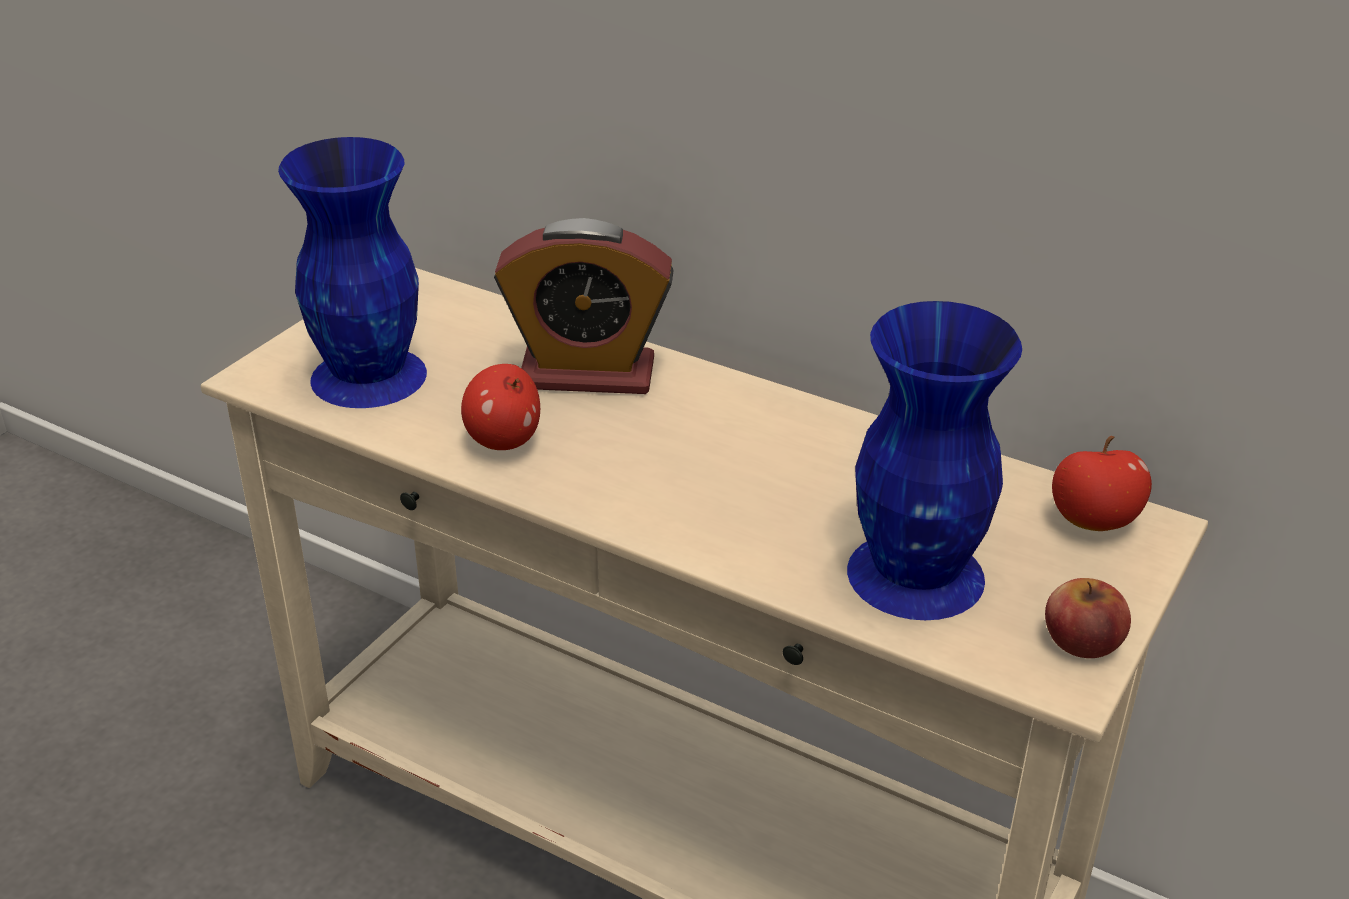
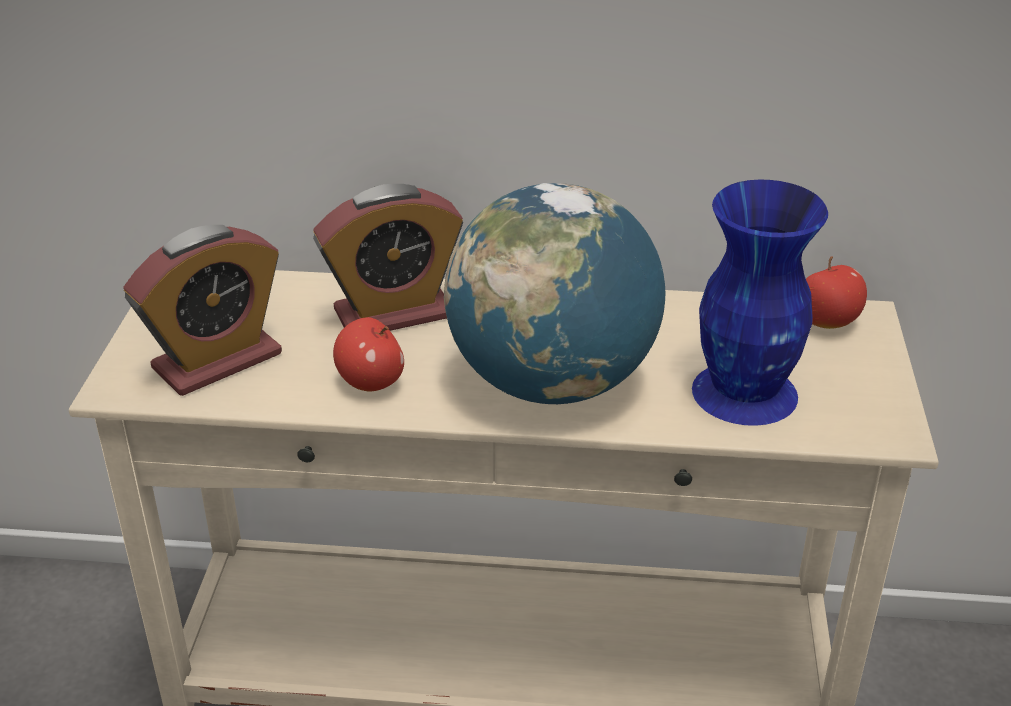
camera: 25 degrees left, 0 degrees up
blue vase [278,137,427,408] -> alarm clock [123,225,282,396]
apple [1045,578,1131,658] -> none
none -> globe [444,183,665,404]

